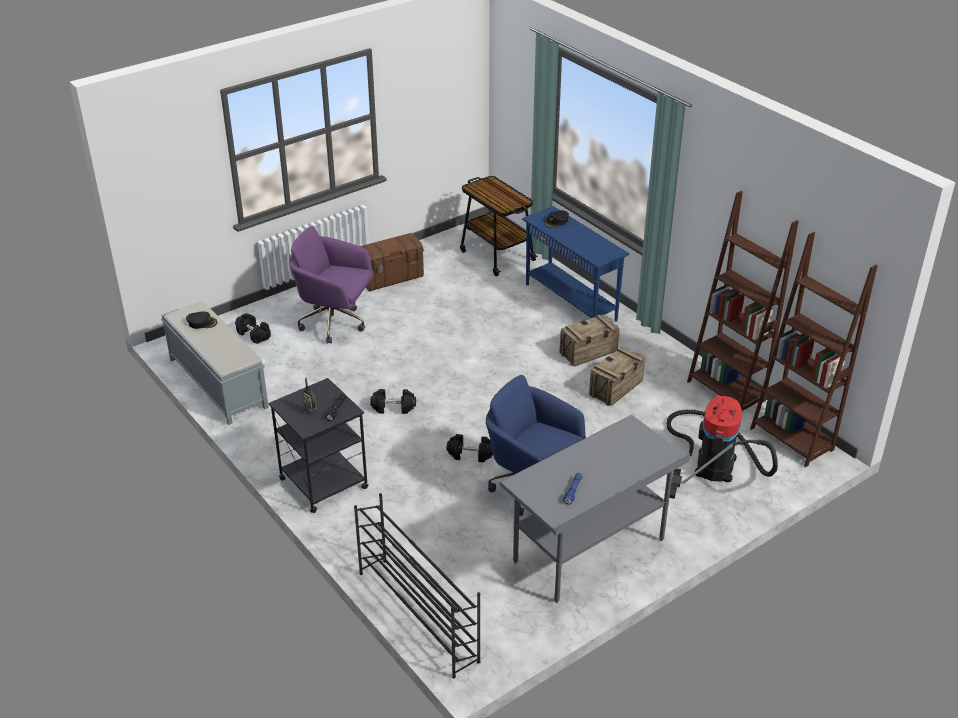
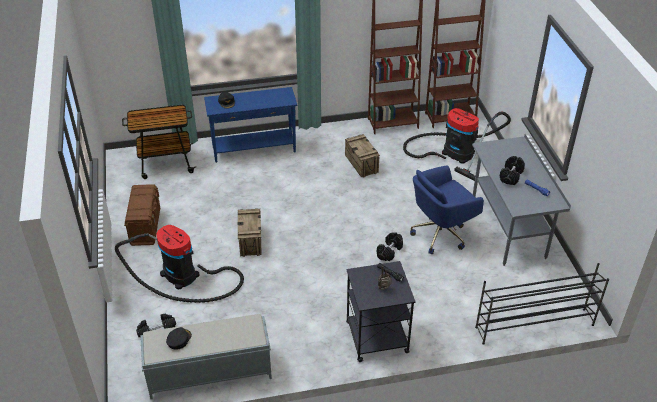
camera: 65 degrees left, 5 degrees up
purple office chair [289,226,373,344] -> vacuum cleaner [115,225,244,303]
black dumbbell [370,389,416,414] -> black dumbbell moved to [500,156,525,185]
crate [559,315,620,367] -> crate moved to [238,208,262,257]

